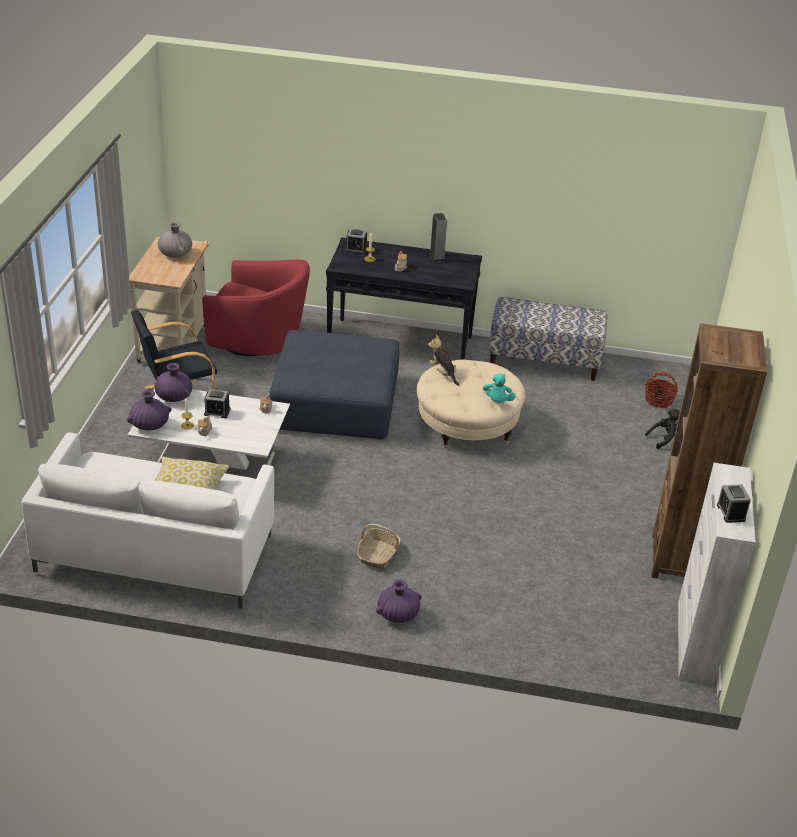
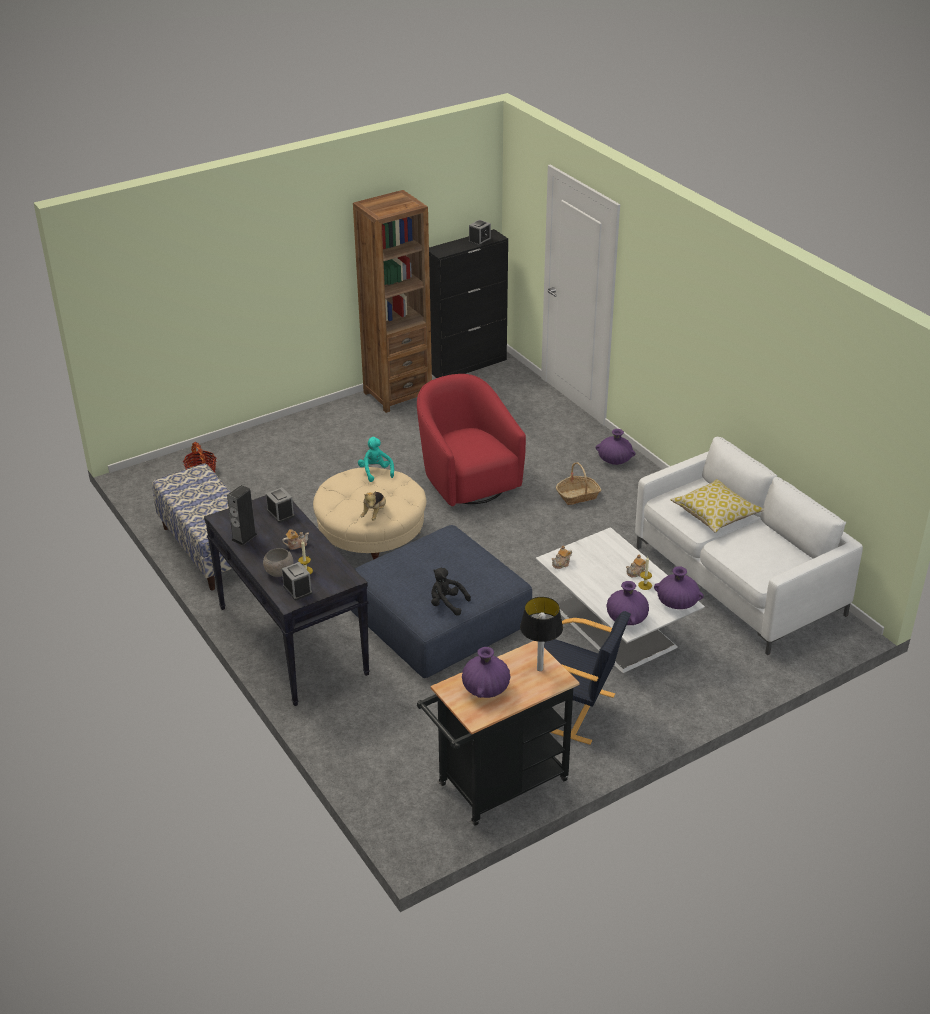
camera: 130 degrees left, 0 degrees up
beige cart [129,237,209,365] -> black cart [417,641,579,826]
grey vase [158,221,192,258] -> purple vase [462,647,510,698]
red armchair [202,260,310,356] -> red armchair moved to [417,374,526,506]
alarm clock [204,389,230,418] -> alarm clock moved to [266,487,294,523]
turquoise plush toy [483,374,515,403] -> turquoise plush toy turned 75 degrees counterclockwise [358,437,394,482]
black plush toy [645,409,680,449] -> black plush toy moved to [431,568,471,616]
white cabinet [678,463,756,685] -> black cabinet [429,229,508,378]
none -> grey bowl [263,548,294,577]
none -> table lamp [520,597,563,671]

